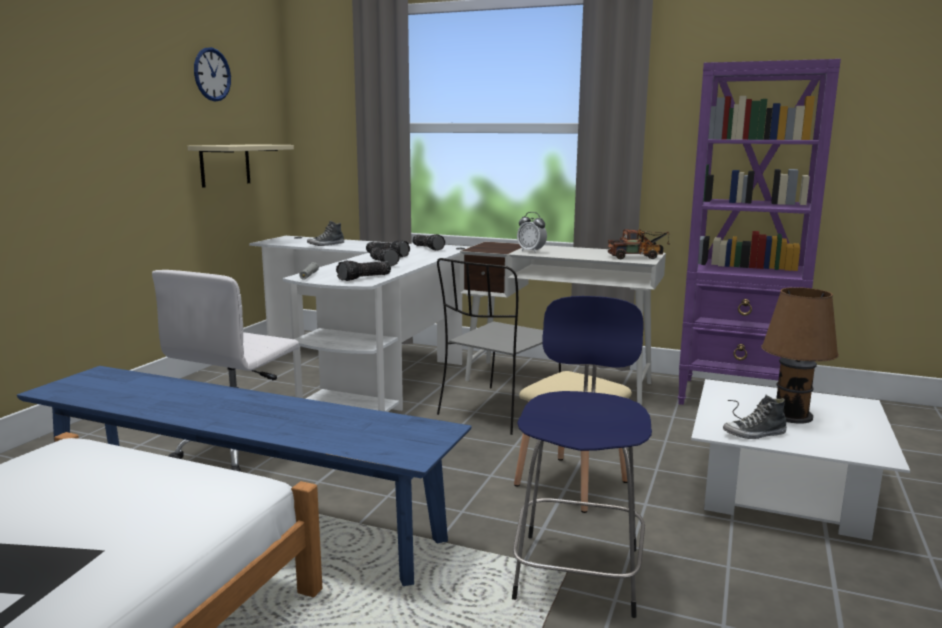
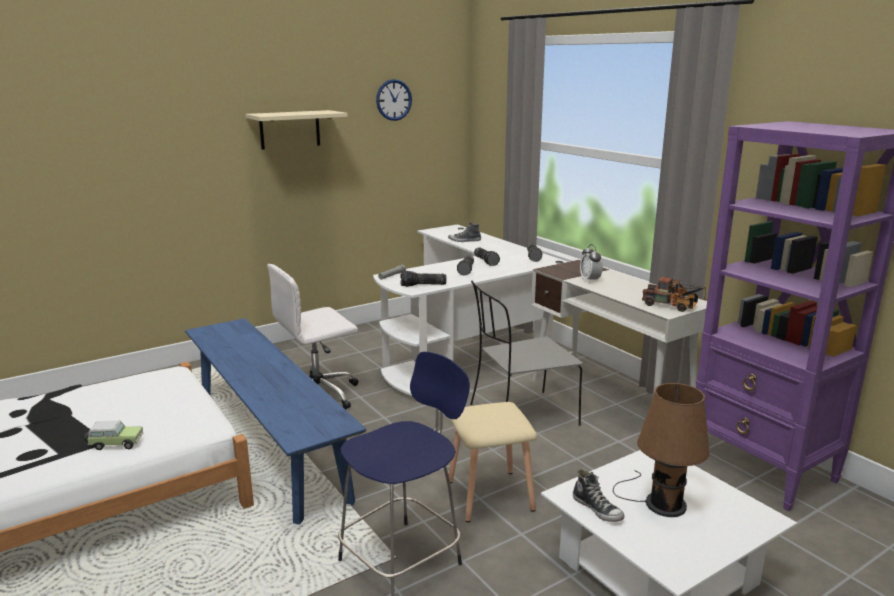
camera: 35 degrees right, 5 degrees up
beige shelf [188,144,294,188] -> beige shelf moved to [245,110,347,150]
shoe [723,395,787,439] -> shoe turned 150 degrees counterclockwise [573,469,624,522]
none -> toy car [85,421,143,450]

